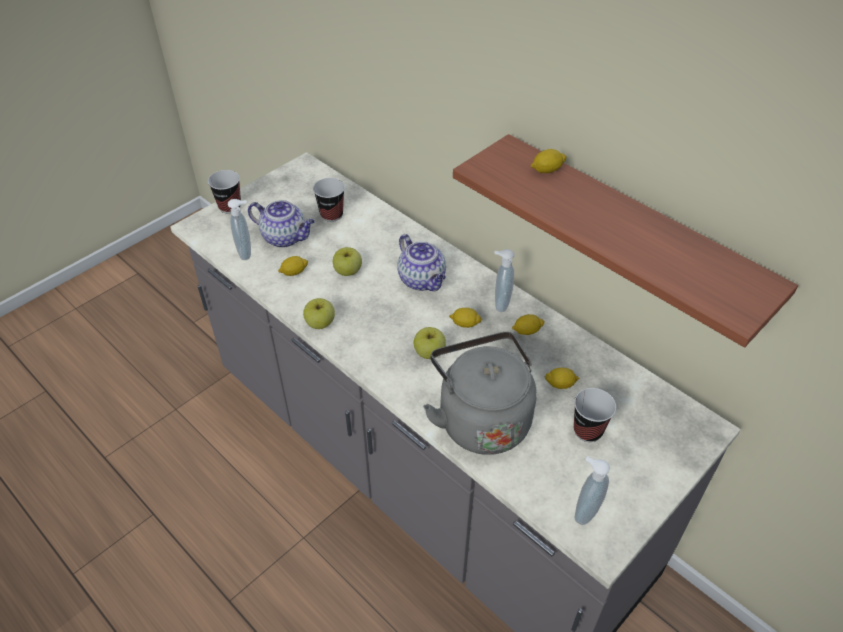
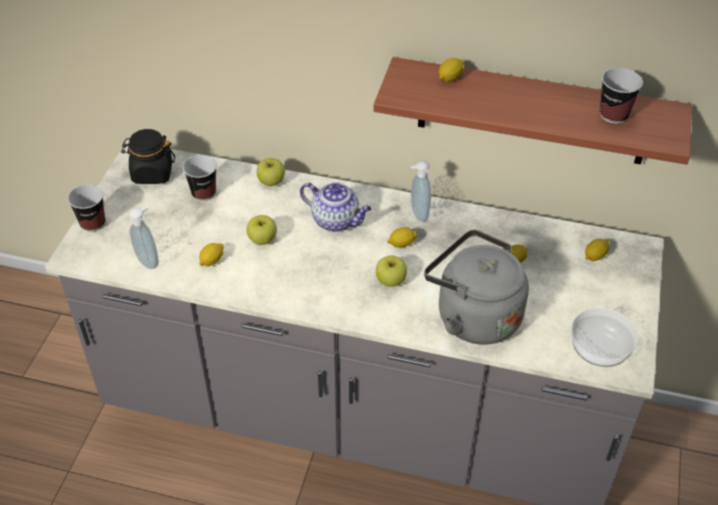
camera: 30 degrees left, 0 degrees up
teapot [248,200,315,248] -> none
apple [303,298,335,329] -> apple moved to [256,158,285,186]
lemon [512,314,545,335] -> lemon moved to [585,239,610,261]
cup [574,388,616,442] -> cup moved to [600,68,643,124]
soap dispenser [575,456,610,525] -> bowl [571,308,638,367]
none -> black jar [121,129,175,184]

